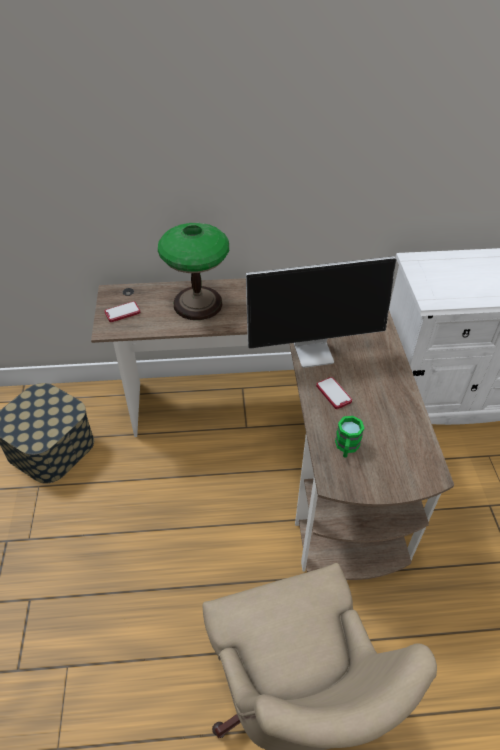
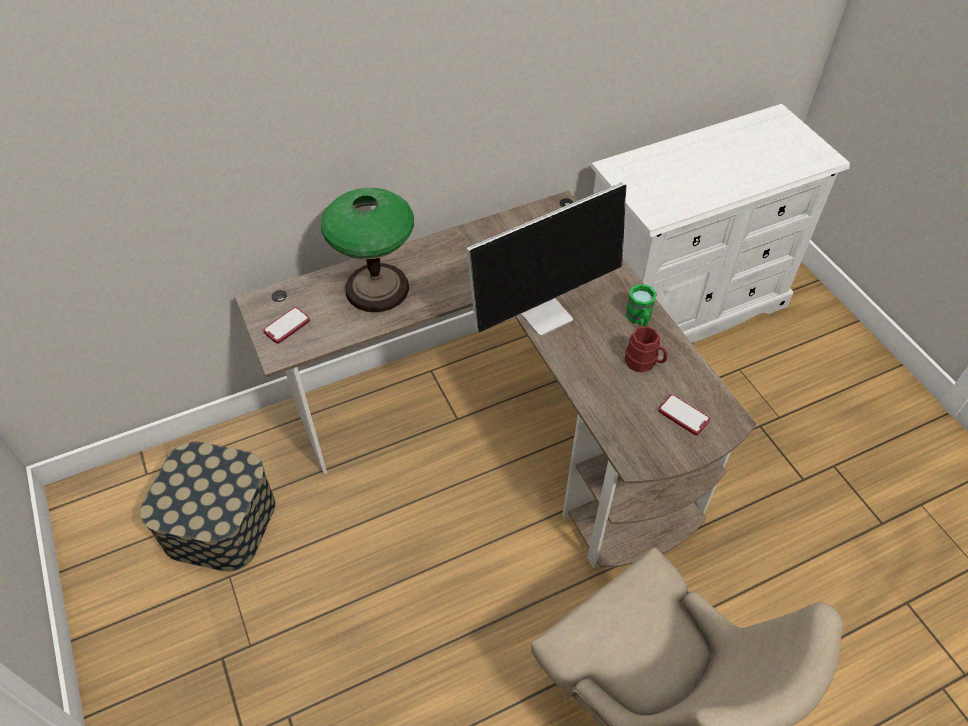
camera: 20 degrees left, 5 degrees up
phone [316,377,352,409] -> phone moved to [658,394,710,435]
green mug [335,416,364,457] -> green mug moved to [625,284,657,327]
none -> red mug [625,326,667,372]

